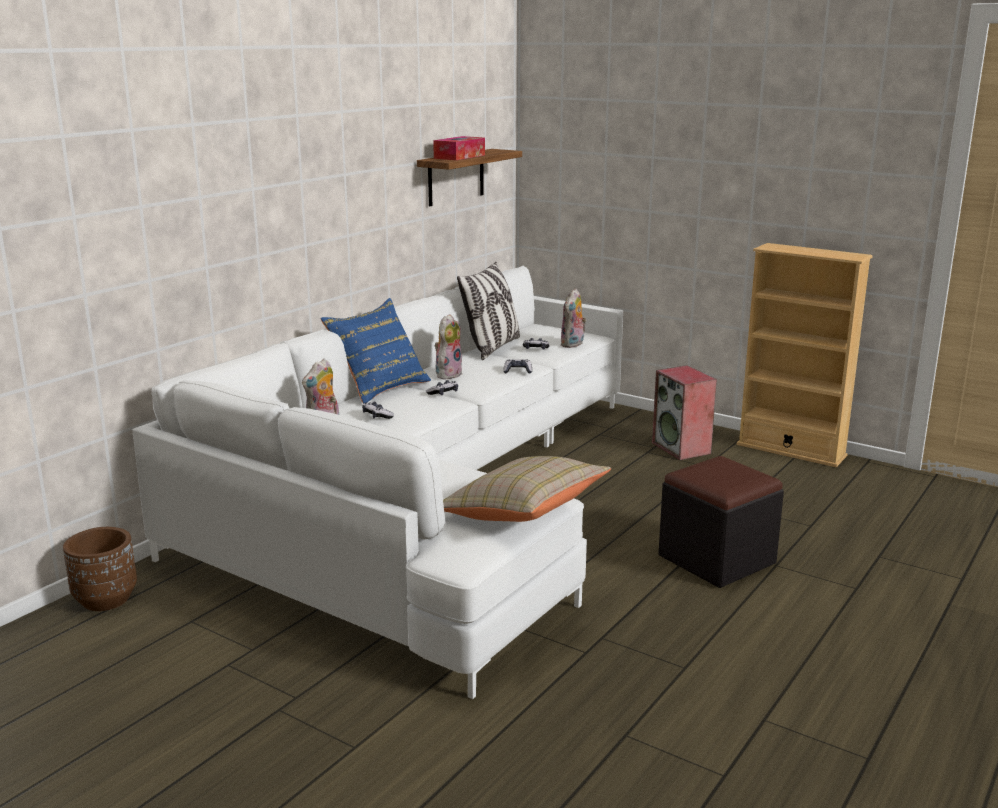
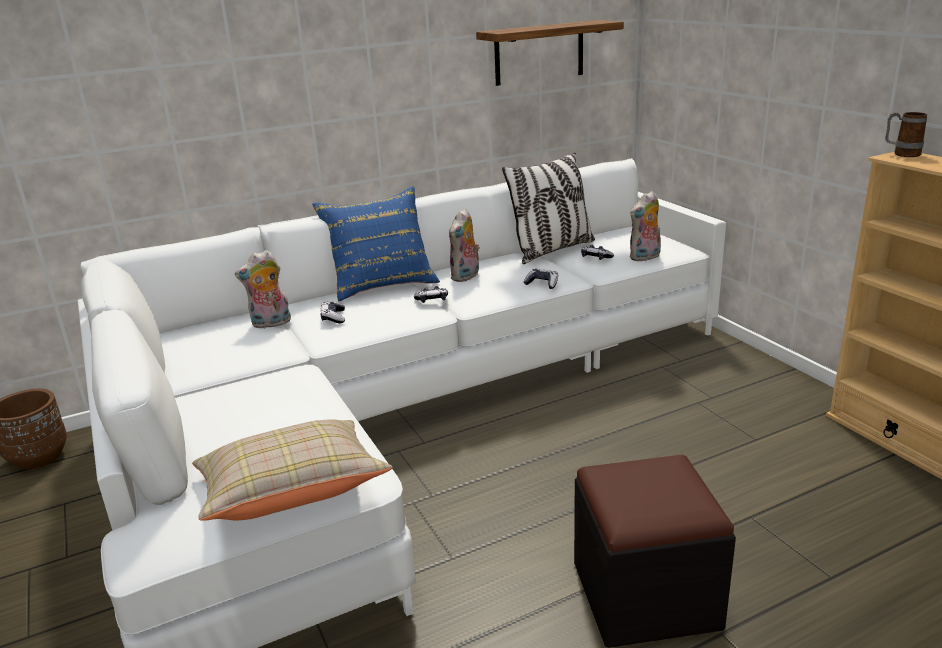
camera: 30 degrees right, 5 degrees up
tissue box [433,136,485,160] -> none
plush toy [434,314,463,379] -> plush toy turned 150 degrees clockwise [449,208,480,282]
speaker [652,365,717,460] -> none
none -> mug [885,112,927,157]

